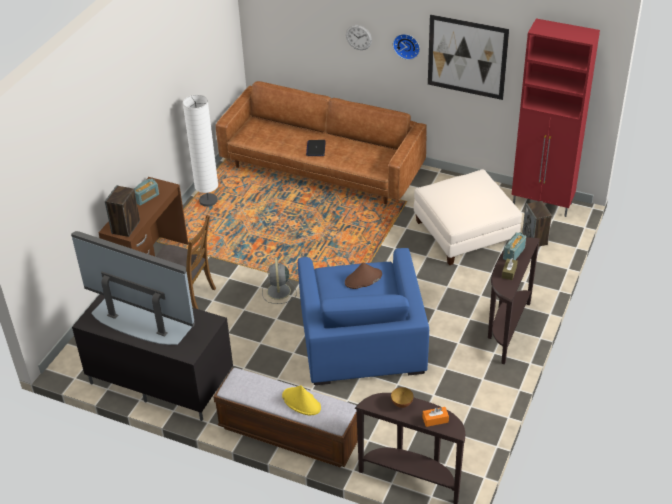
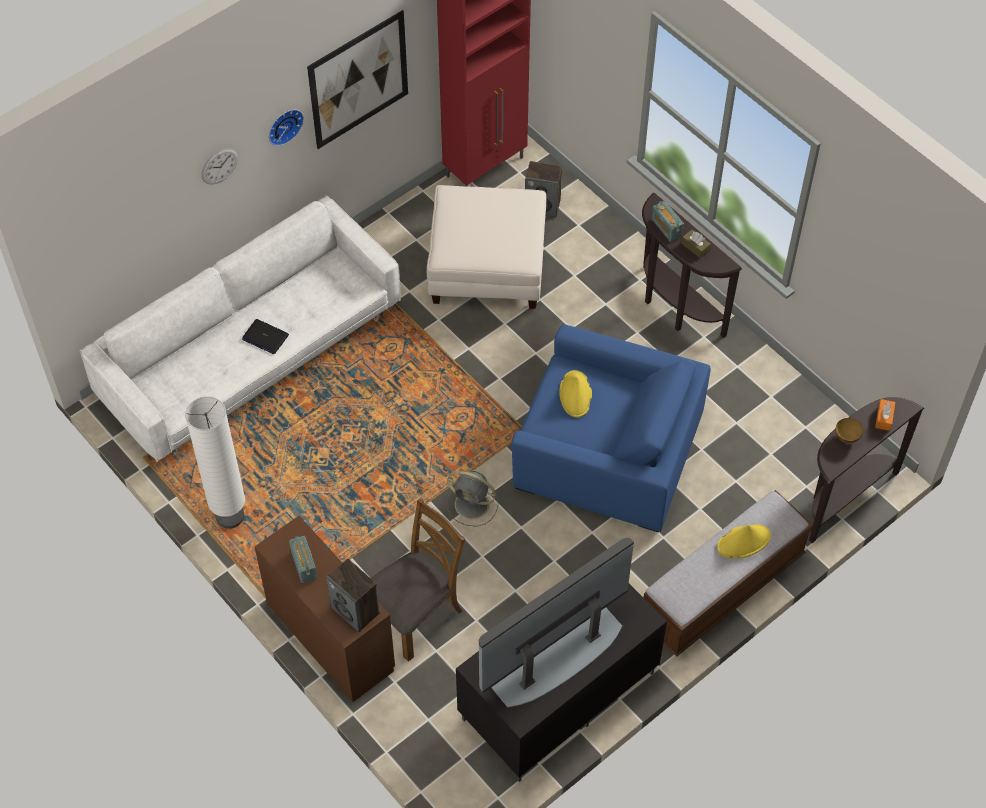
camera: 65 degrees left, 15 degrees up
brown sofa [216,81,427,204] -> white sofa [80,196,401,462]
brown hat [345,263,382,289] -> yellow hat [559,370,592,418]

